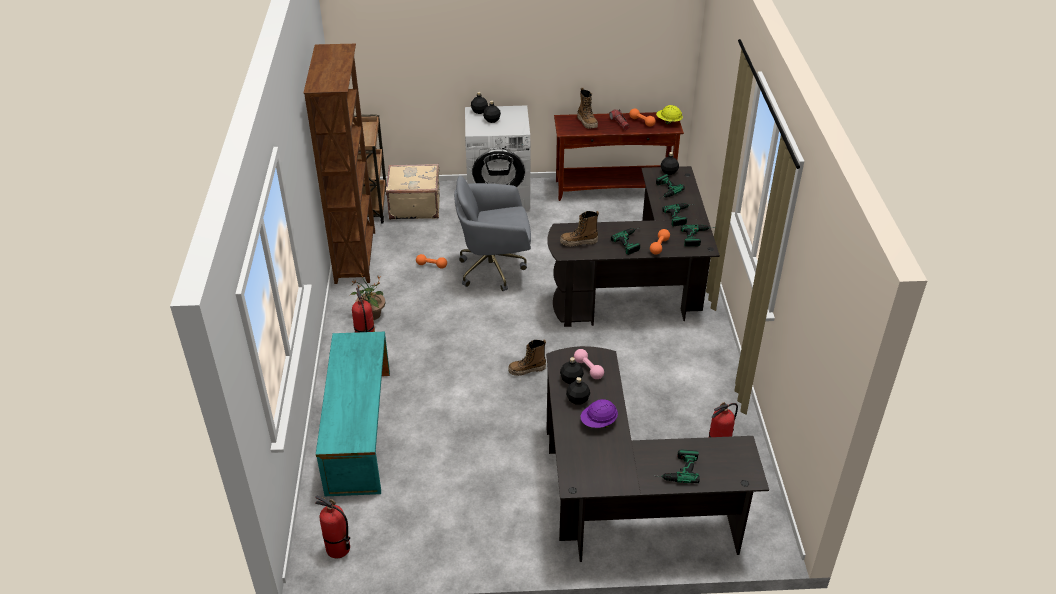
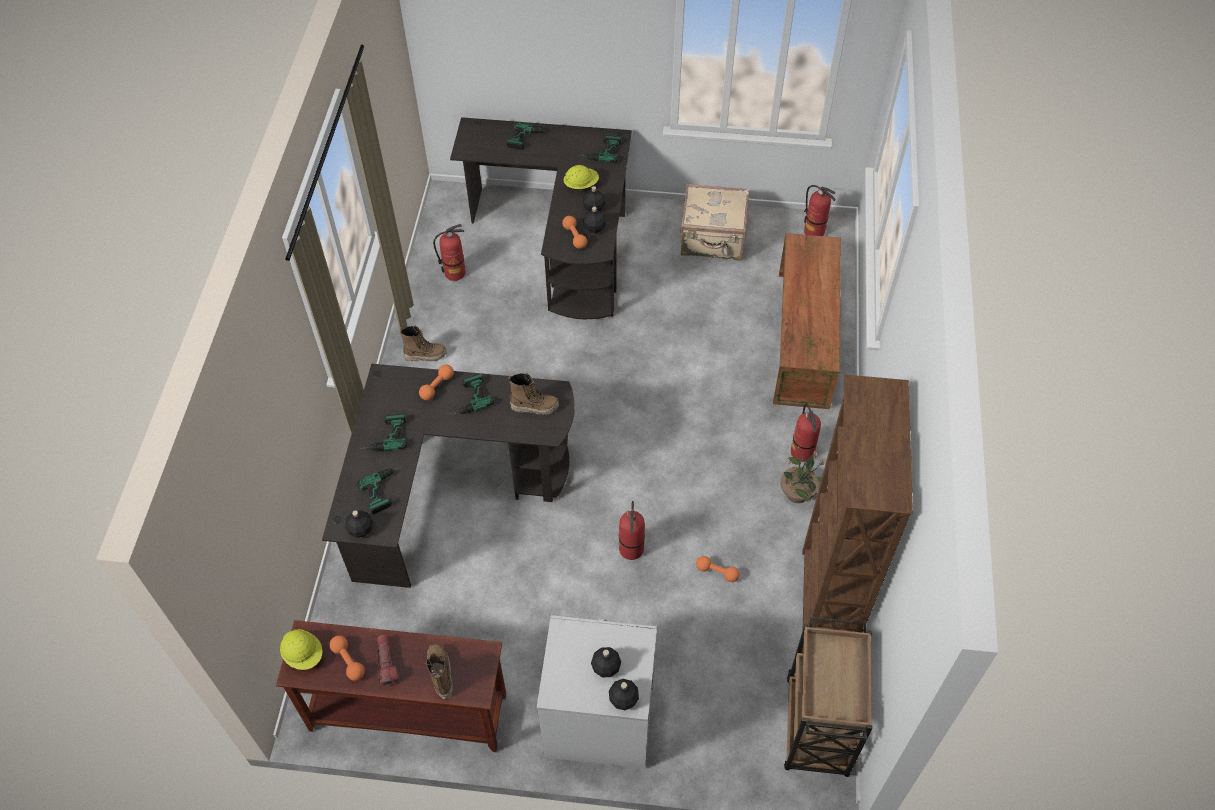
camera: 170 degrees left, 15 degrees up
turquoise bench [316,332,390,496] -> brown bench [773,233,841,409]
beige suitcase [386,164,440,220] -> beige suitcase moved to [680,184,749,261]
grey office chair [454,176,531,291] -> fire extinguisher [619,501,645,560]
boot [508,339,546,376] -> boot moved to [400,326,447,361]
pink dumbbell [574,349,604,379] -> orange dumbbell [562,216,587,249]
purple hard hat [581,399,618,428] -> yellow hard hat [564,165,599,191]
power drill [681,225,710,247] -> power drill moved to [579,135,621,162]

